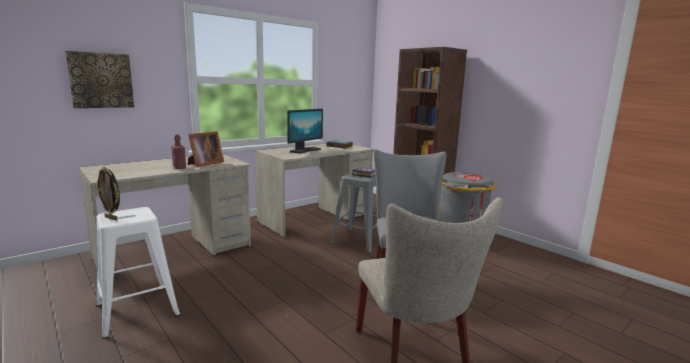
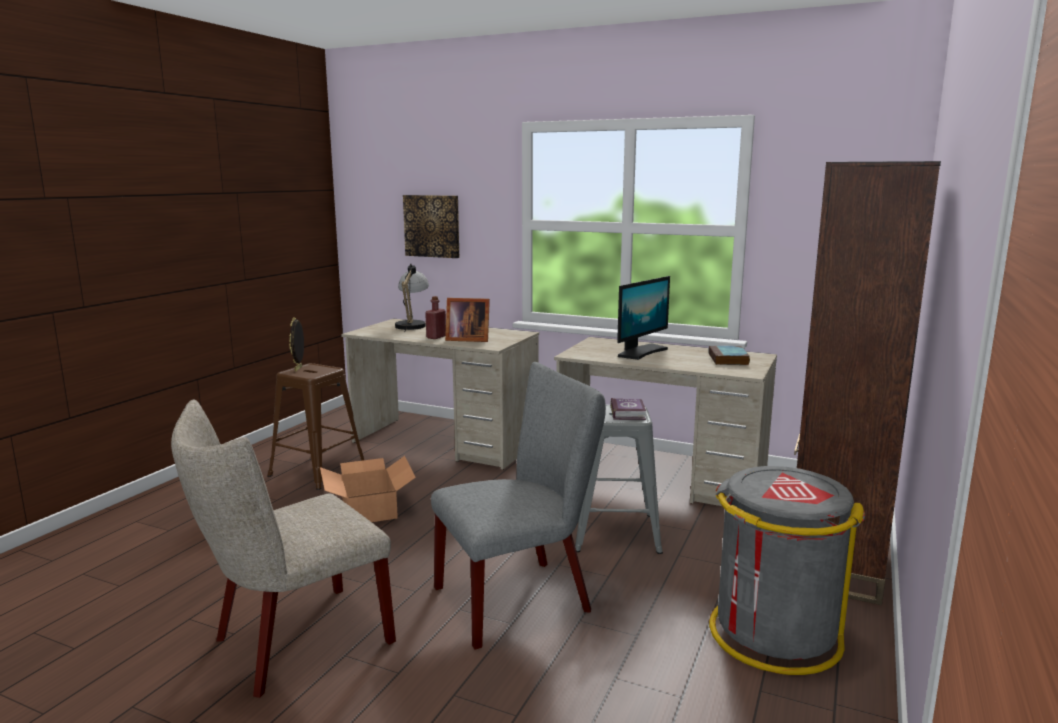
camera: 65 degrees right, 0 degrees up
white stool [96,207,180,339] -> brown stool [267,363,364,490]
monitor [287,109,323,154] -> monitor turned 60 degrees counterclockwise [617,276,670,360]
none -> cardboard box [320,456,416,522]
none -> table lamp [395,264,429,332]

